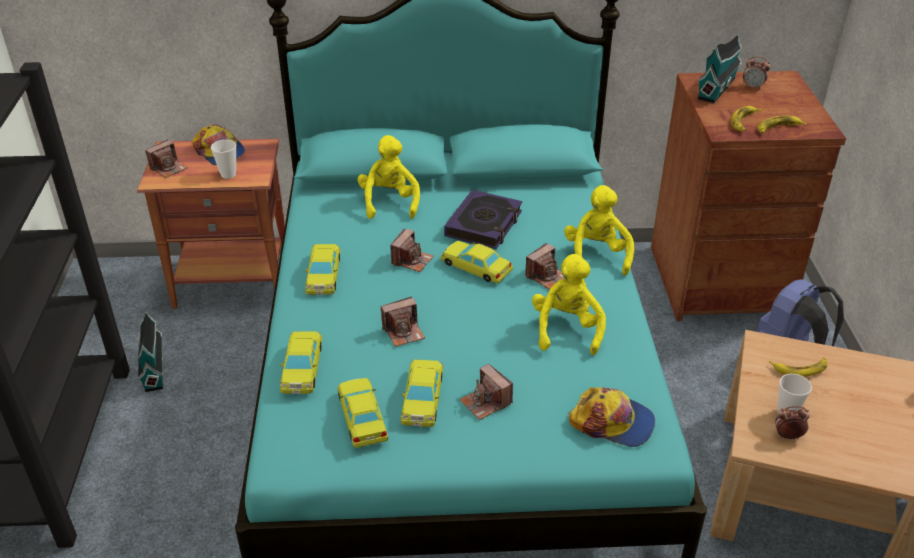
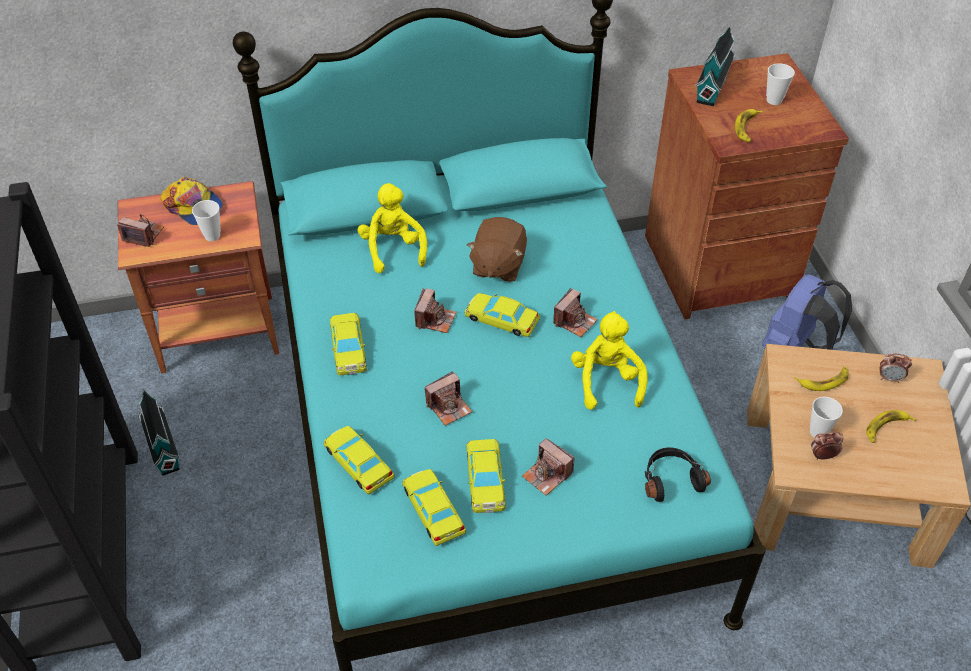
camera: 10 degrees left, 10 degrees up
camera [145,139,188,178] -> camera turned 105 degrees counterclockwise [117,214,164,247]
yellow toy car [280,331,322,394] -> yellow toy car turned 150 degrees clockwise [324,426,395,494]
book [444,190,522,249] -> brown plush toy [467,217,527,282]
yellow plush toy [564,185,634,275] -> none
cap [569,387,655,447] -> black headphones [645,447,711,502]
alarm clock [743,56,770,90] -> alarm clock moved to [880,354,912,383]
banana [757,115,807,134] -> banana moved to [866,410,916,443]
none -> cup [766,63,795,105]

